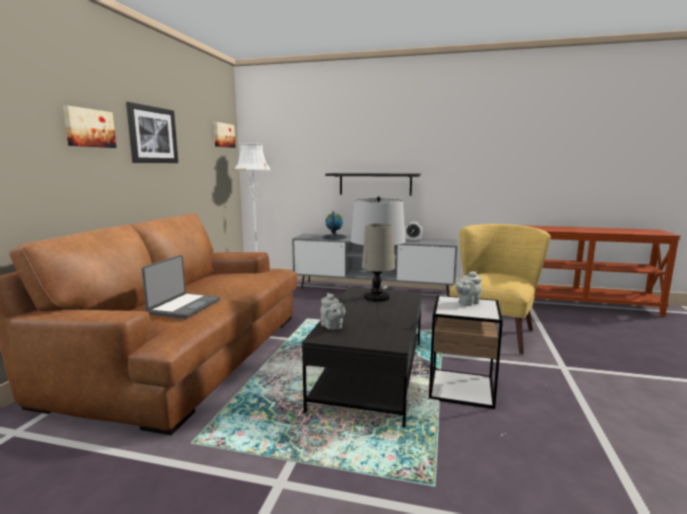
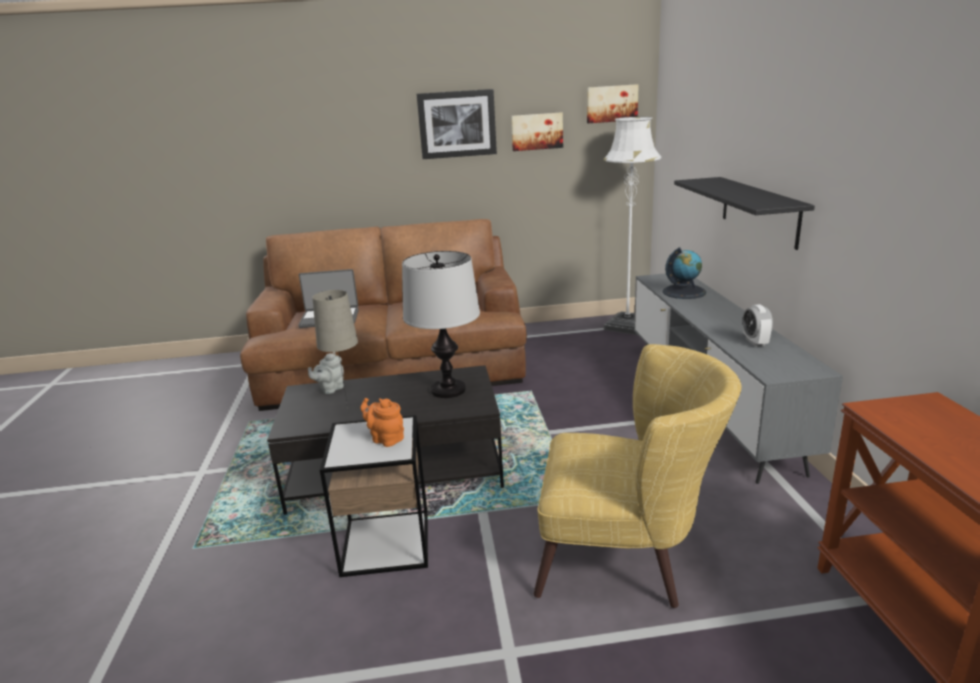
camera: 70 degrees right, 10 degrees up
picture [63,105,117,148] -> picture moved to [511,112,563,151]
grey teapot [455,271,482,306] -> orange teapot [360,398,404,447]

